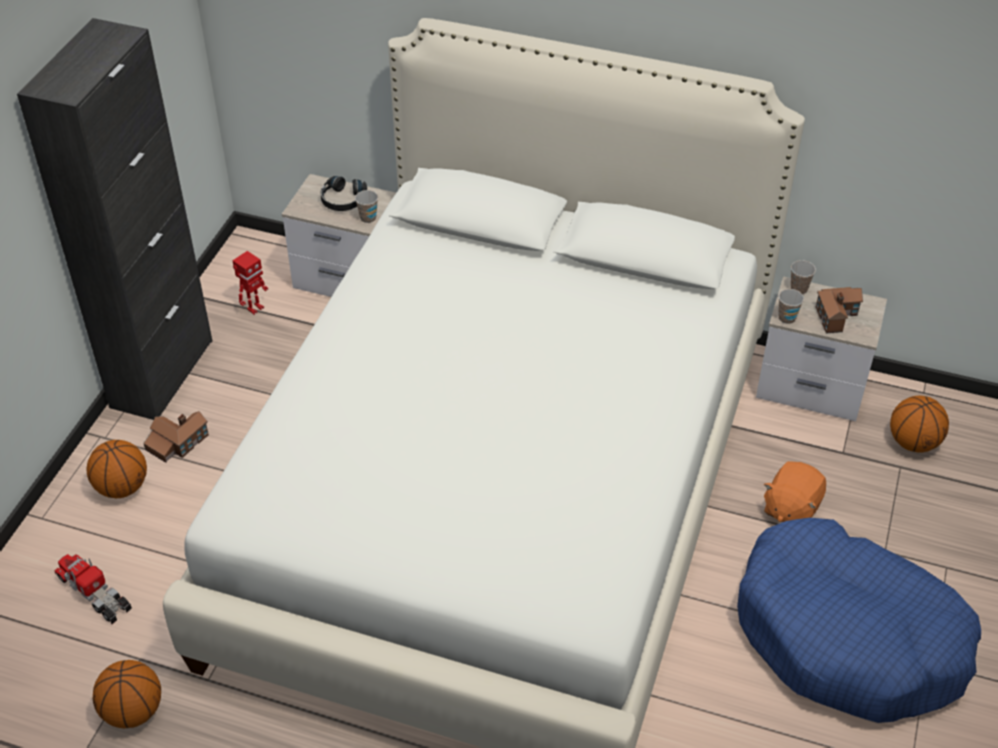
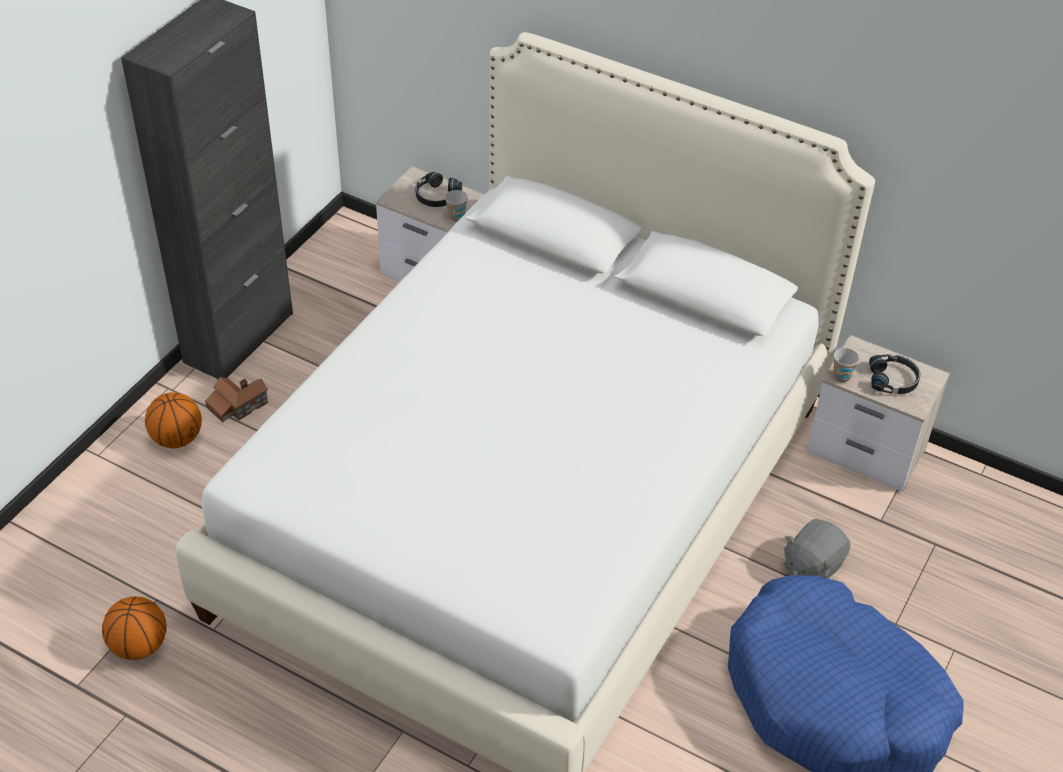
camera: 10 degrees right, 0 degrees up
toy truck [54,554,132,624] -> none
toy robot [232,251,268,315] -> none
orange plush toy [763,461,826,522] -> grey plush toy [784,519,850,579]
cup [791,260,816,295] -> none
toy house [816,287,863,333] -> black headphones [869,355,920,394]
basketball [890,396,949,453] -> none

